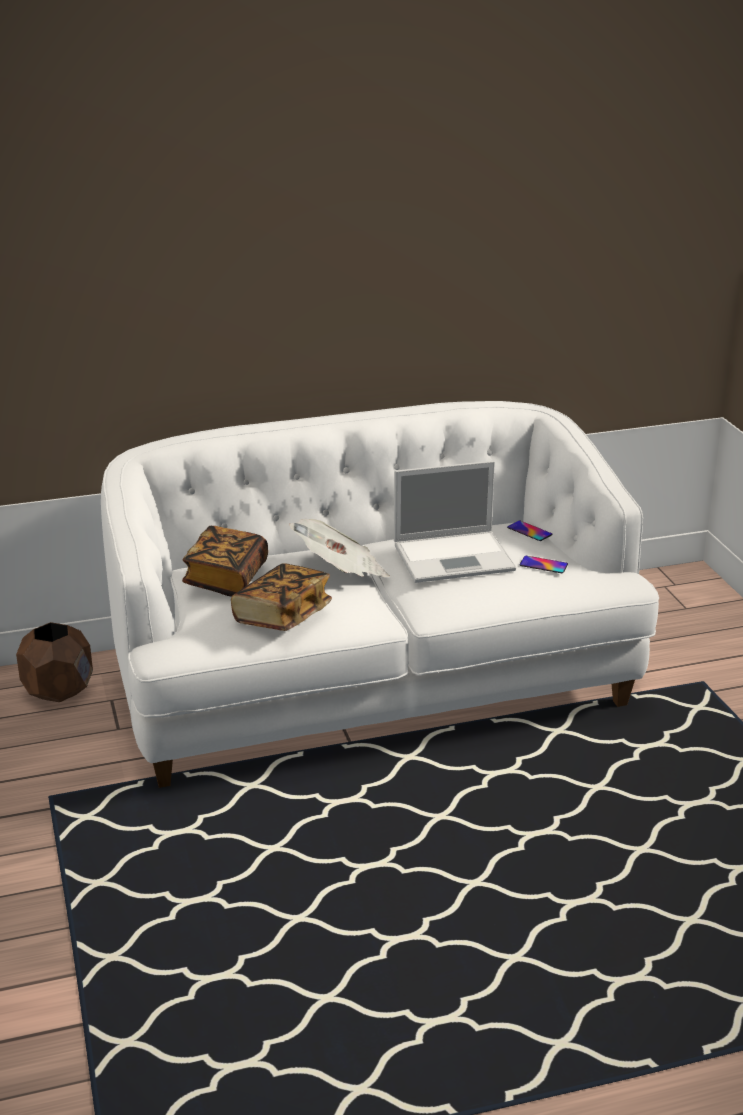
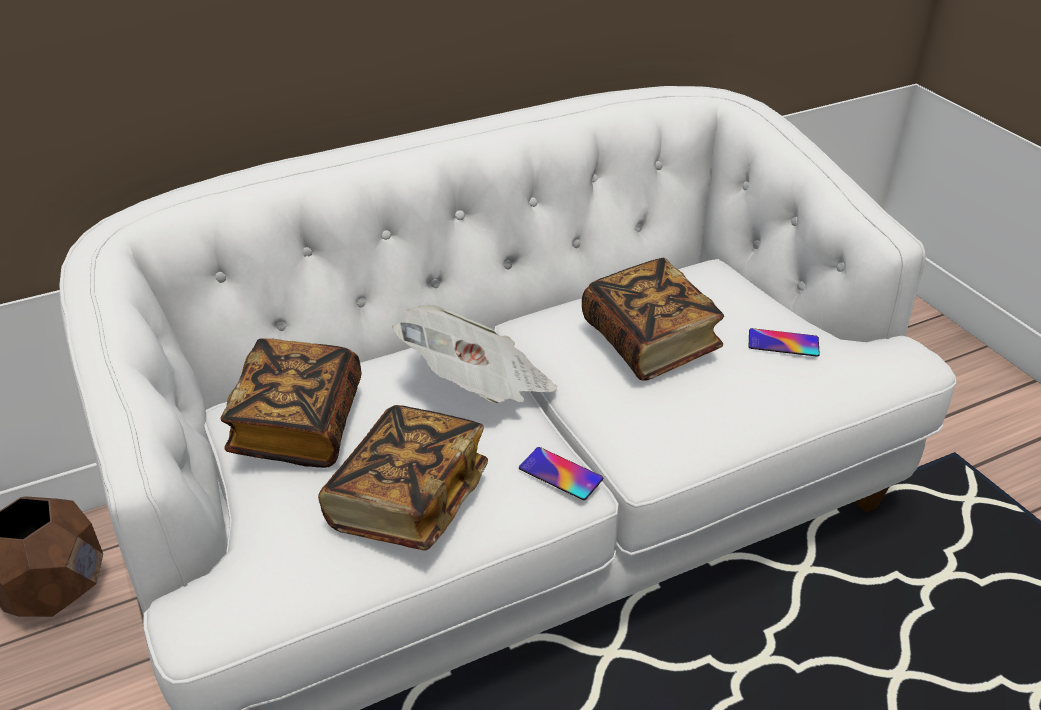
camera: 10 degrees left, 10 degrees up
laptop [394,461,516,583] -> book [582,258,724,381]
phone [507,520,553,541] -> phone moved to [519,447,603,500]

